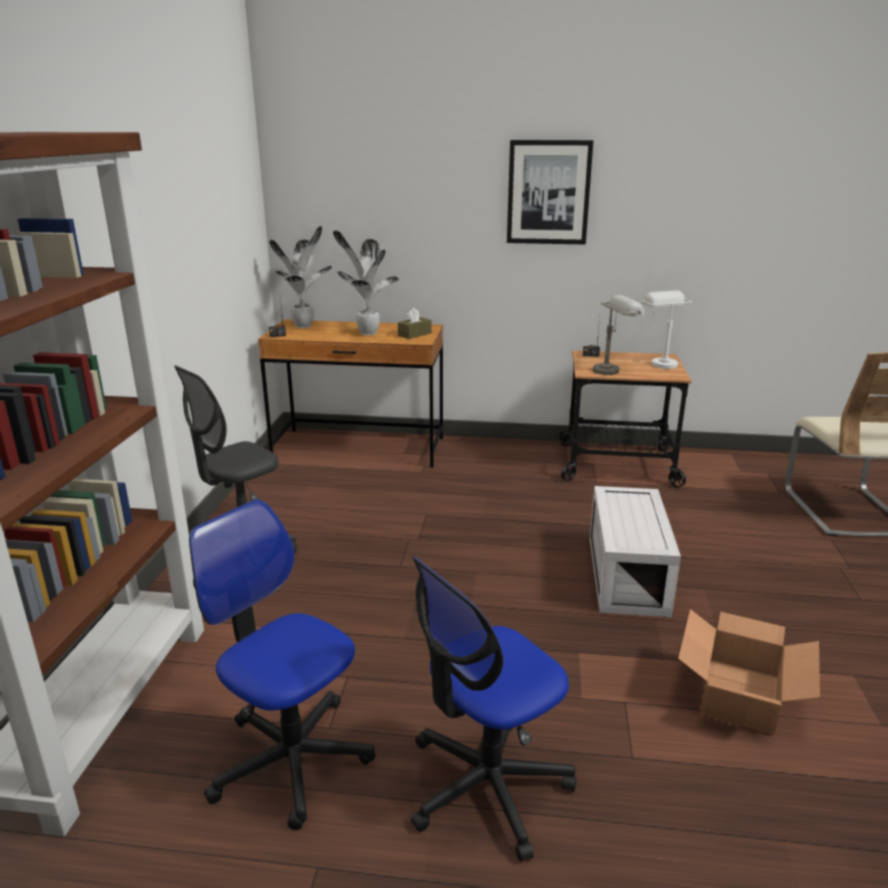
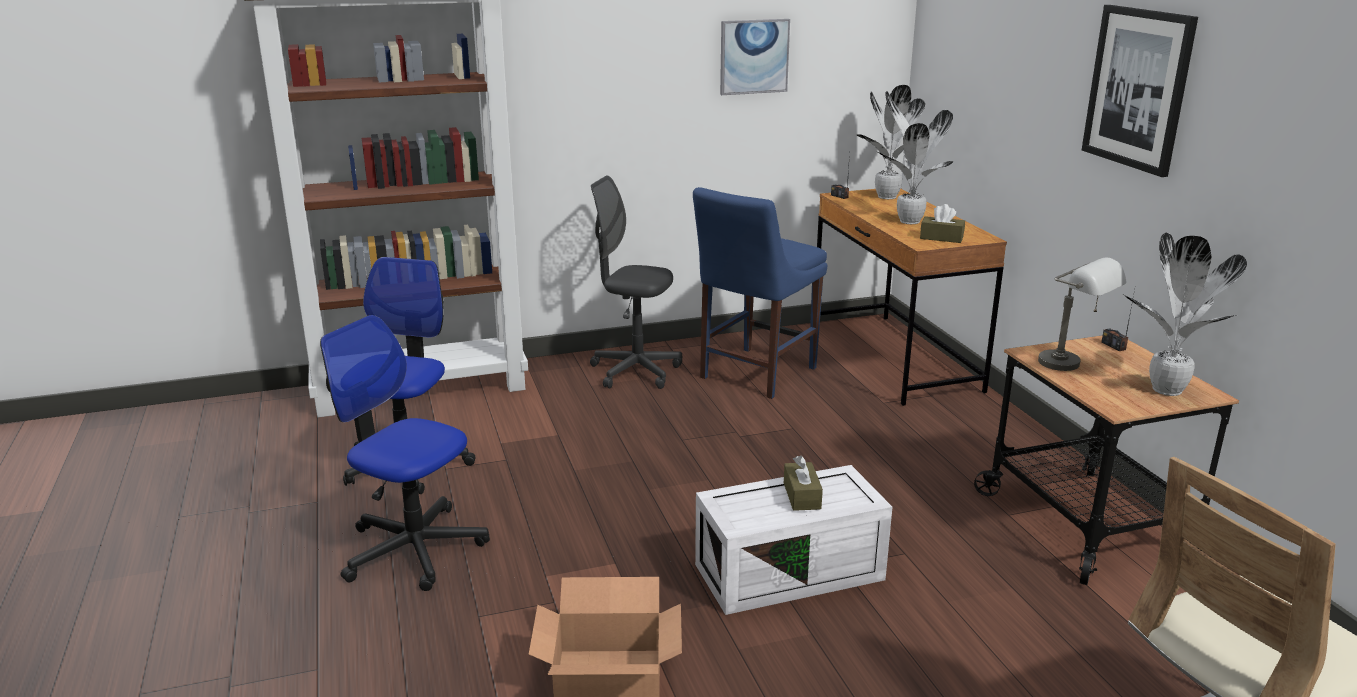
camera: 65 degrees right, 0 degrees up
white table lamp [641,291,692,369] -> potted plant [1123,232,1247,396]
none -> blue chair [693,187,827,399]
none -> picture [720,19,790,95]
none -> brown tissue box [784,456,823,511]

